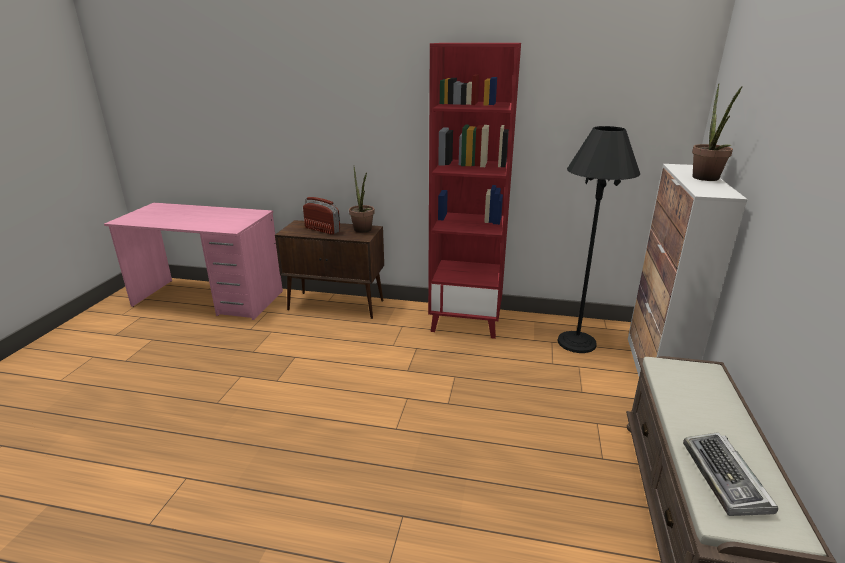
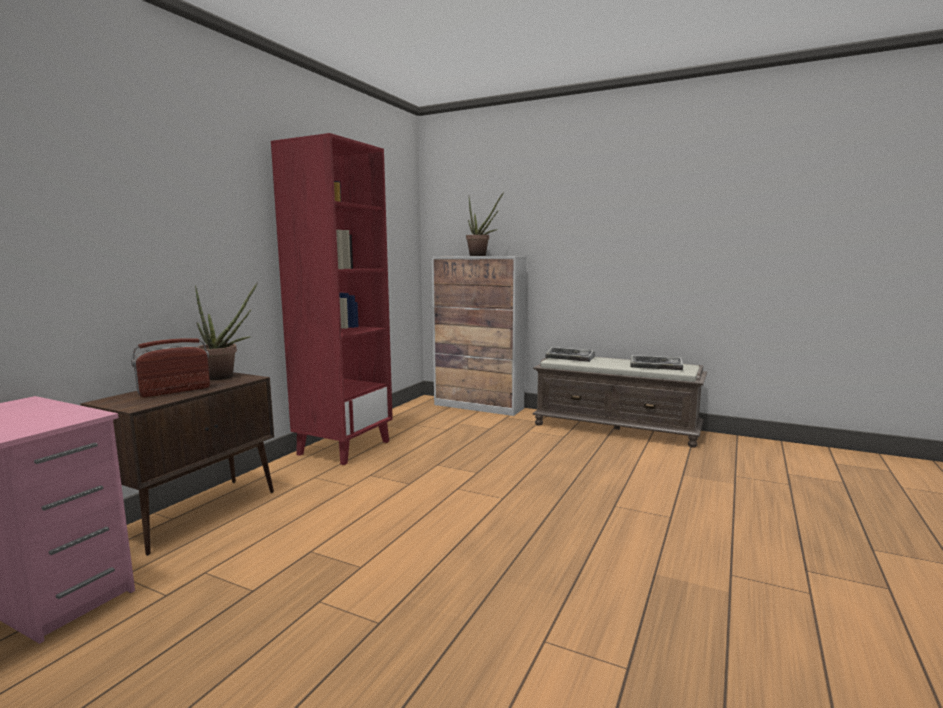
camera: 75 degrees left, 15 degrees down
black floor lamp [558,126,640,353] -> none
none -> keyboard [545,347,595,362]

